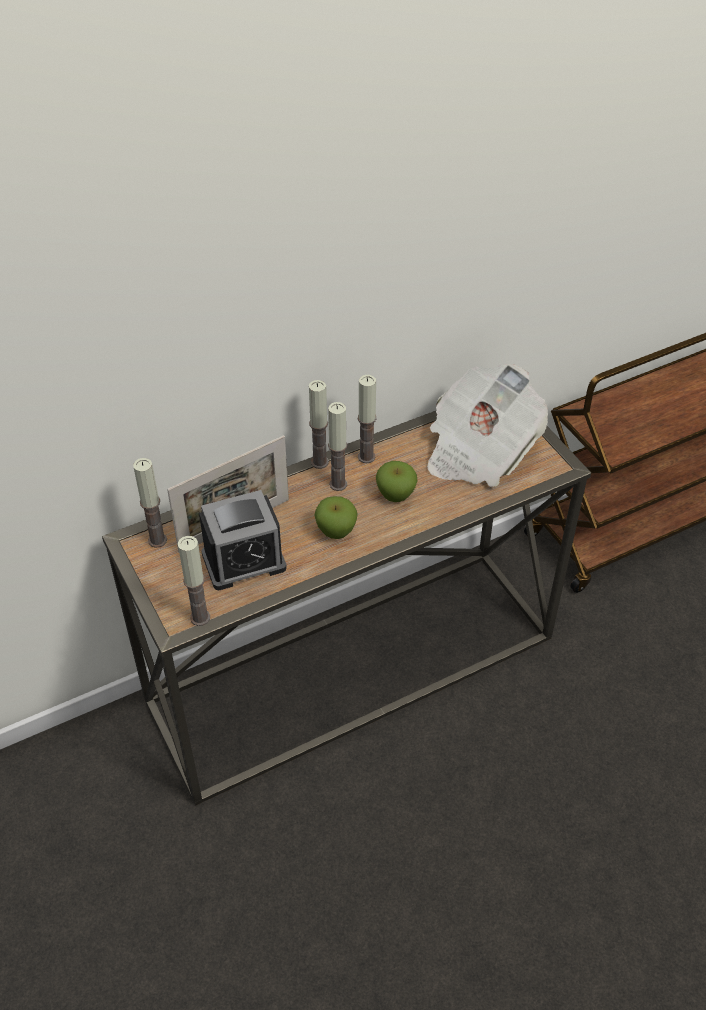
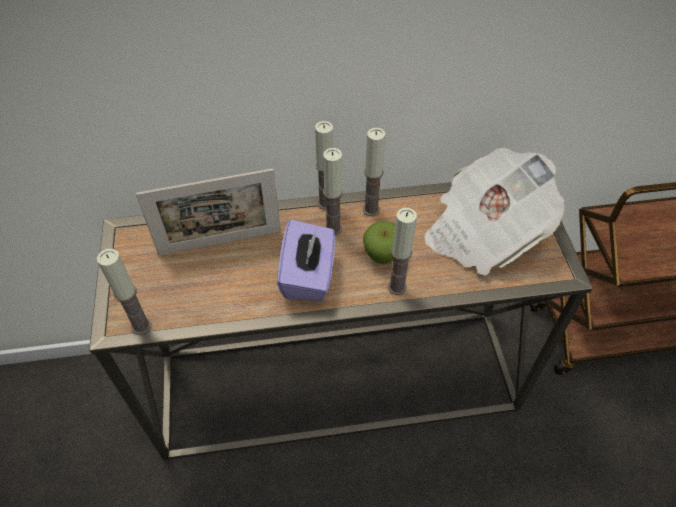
camera: 20 degrees right, 5 degrees up
candle [133,458,167,548] -> candle moved to [388,208,417,295]
alarm clock [199,490,287,590] -> none
apple [314,496,358,539] -> purple tissue box [277,220,335,301]

